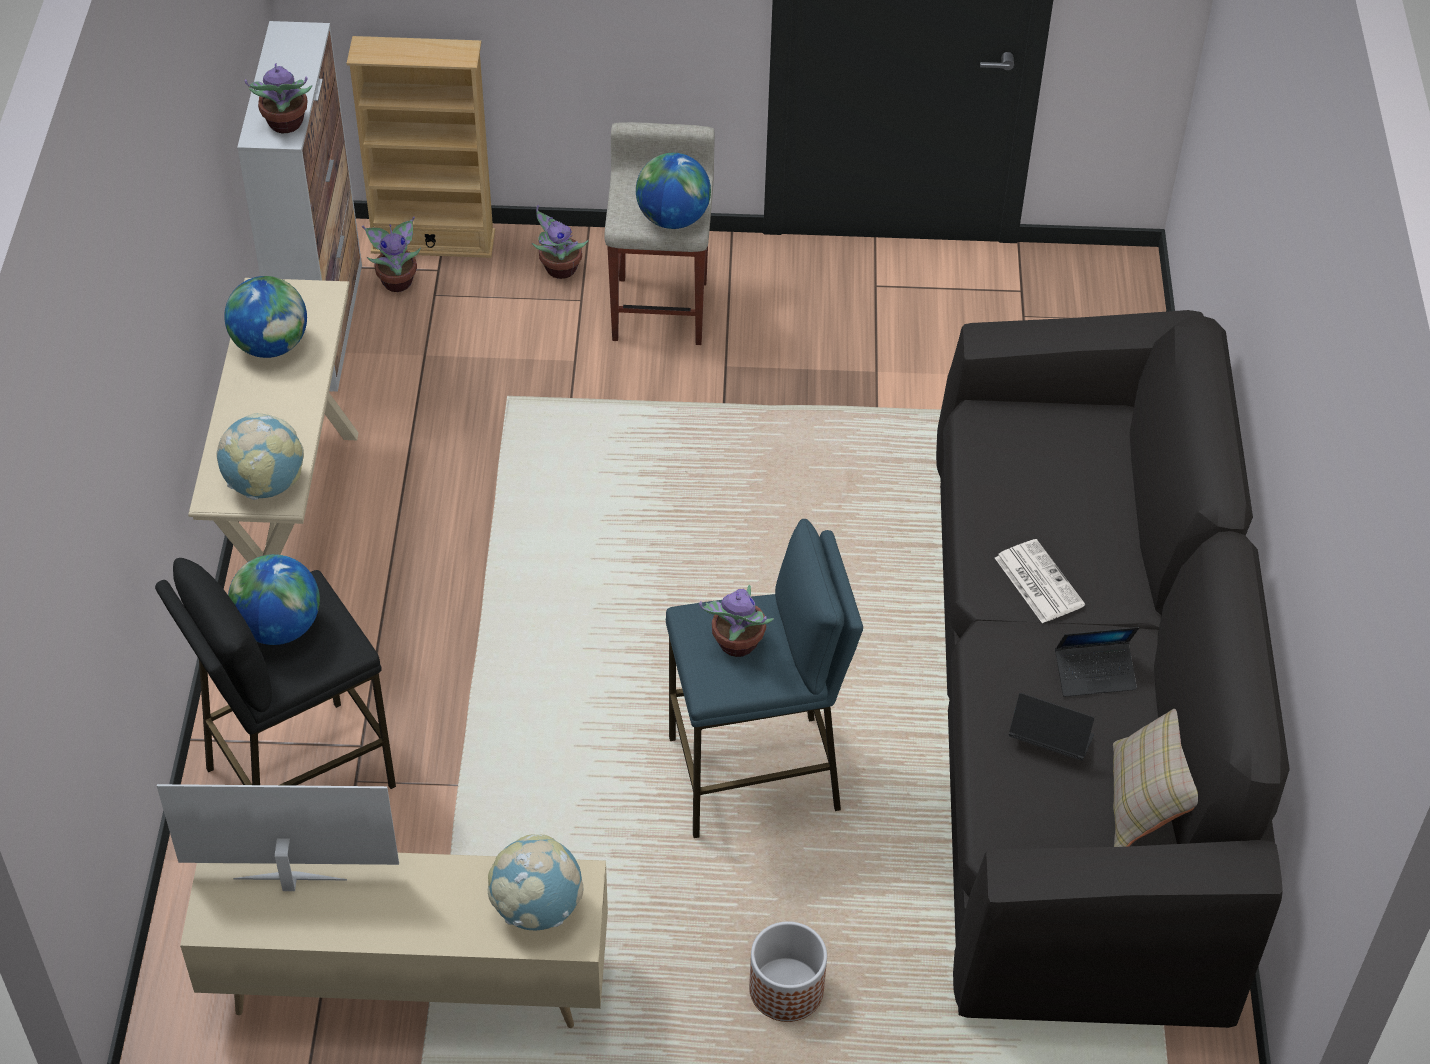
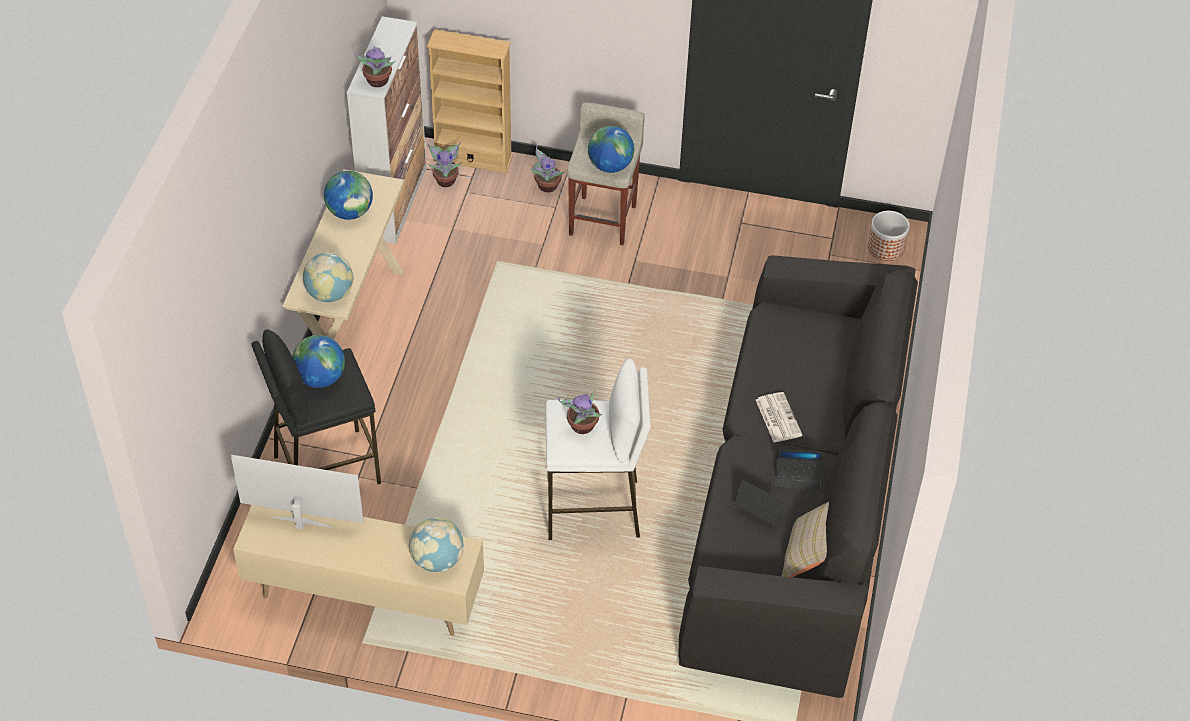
camera: 10 degrees right, 0 degrees up
blue stool [666,519,863,838] -> white stool [546,358,651,540]
planter [749,922,827,1022] -> planter moved to [867,211,910,261]

